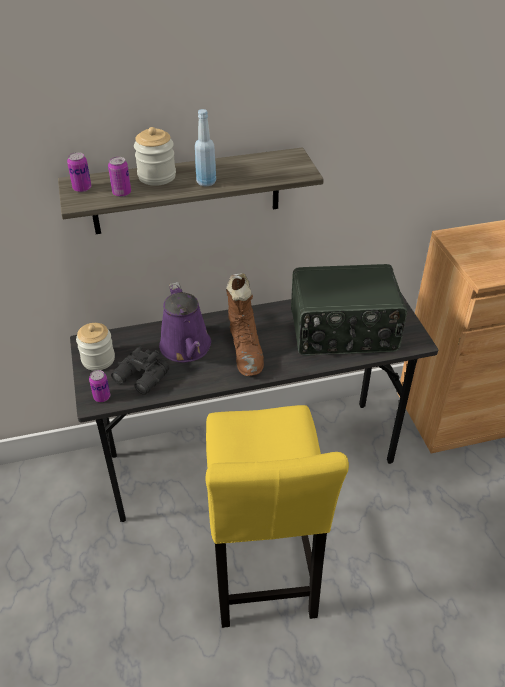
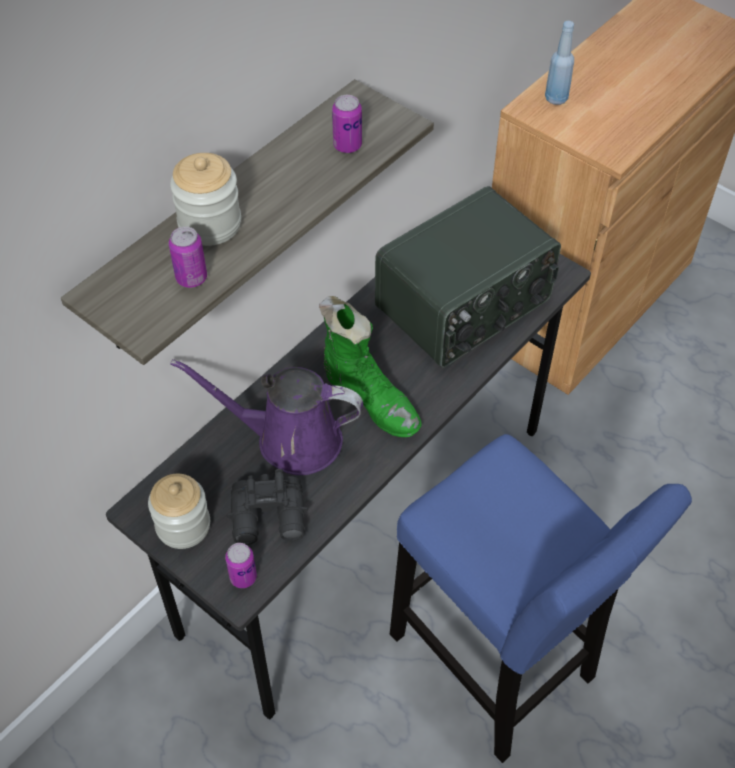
camera: 35 degrees left, 10 degrees up
can [67,152,92,192] -> can moved to [332,95,362,153]
purple watering can [159,282,211,362] -> purple watering can turned 150 degrees clockwise [170,359,363,475]
blue bottle [195,109,216,187] -> blue bottle moved to [545,21,574,105]
yellow stool [205,405,349,628] -> blue stool [390,434,692,763]
brown boot [226,273,264,376] -> green boot [319,296,422,437]

